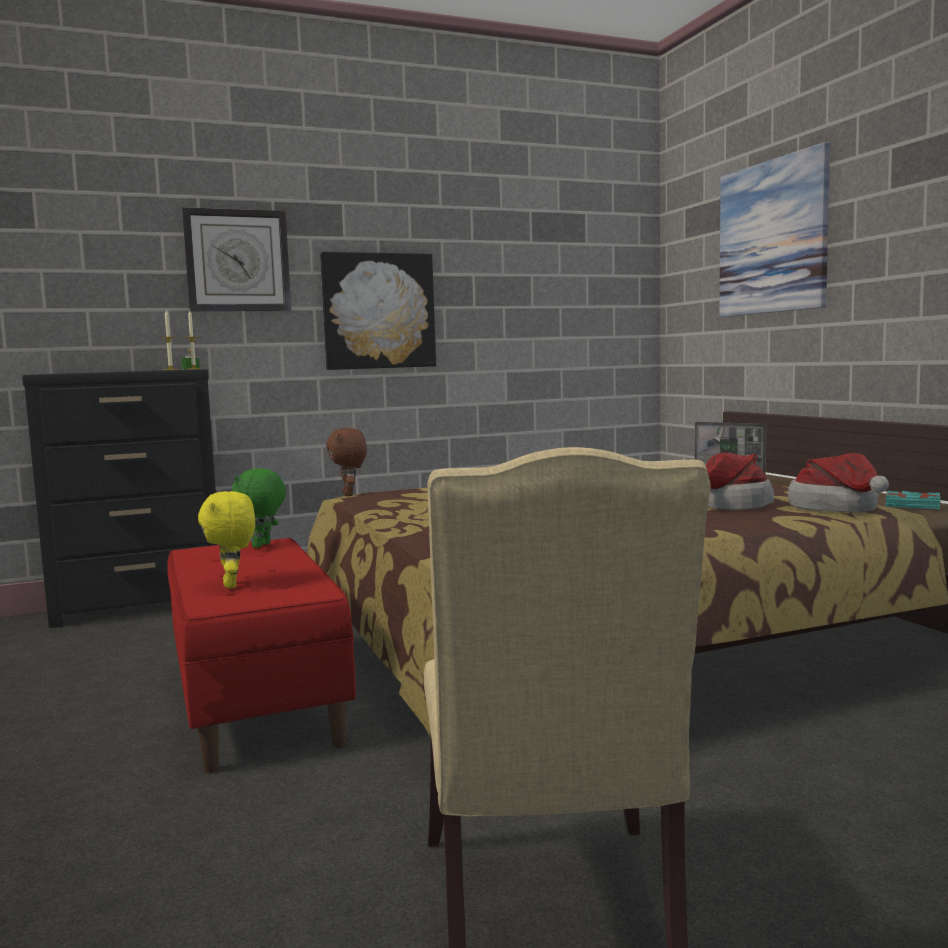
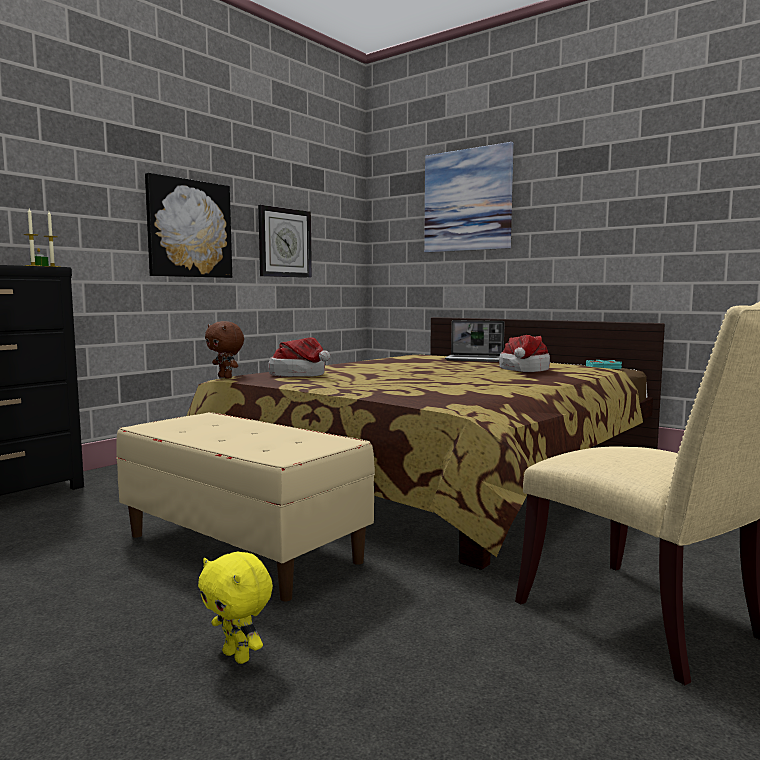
camera: 30 degrees left, 0 degrees up
red bench [167,538,356,774] -> beige bench [116,412,375,601]
wall clock [182,207,291,312] -> wall clock moved to [258,205,312,278]
yellow plush toy [198,491,255,588] -> yellow plush toy moved to [198,552,273,664]
green plush toy [232,468,286,548] -> none
hat [788,453,889,513] -> hat moved to [268,337,330,377]

